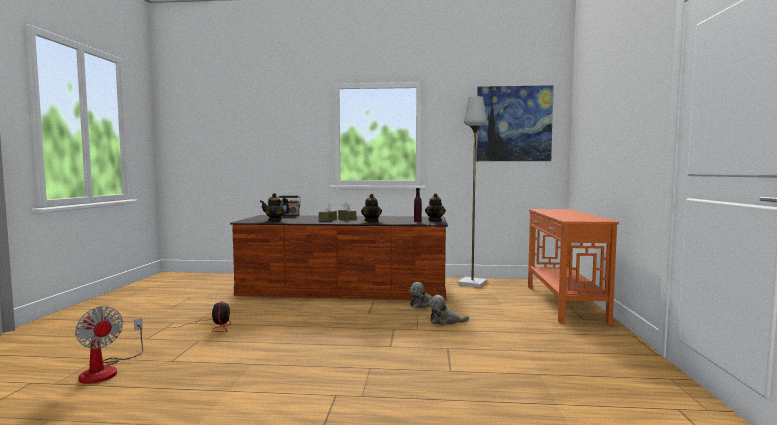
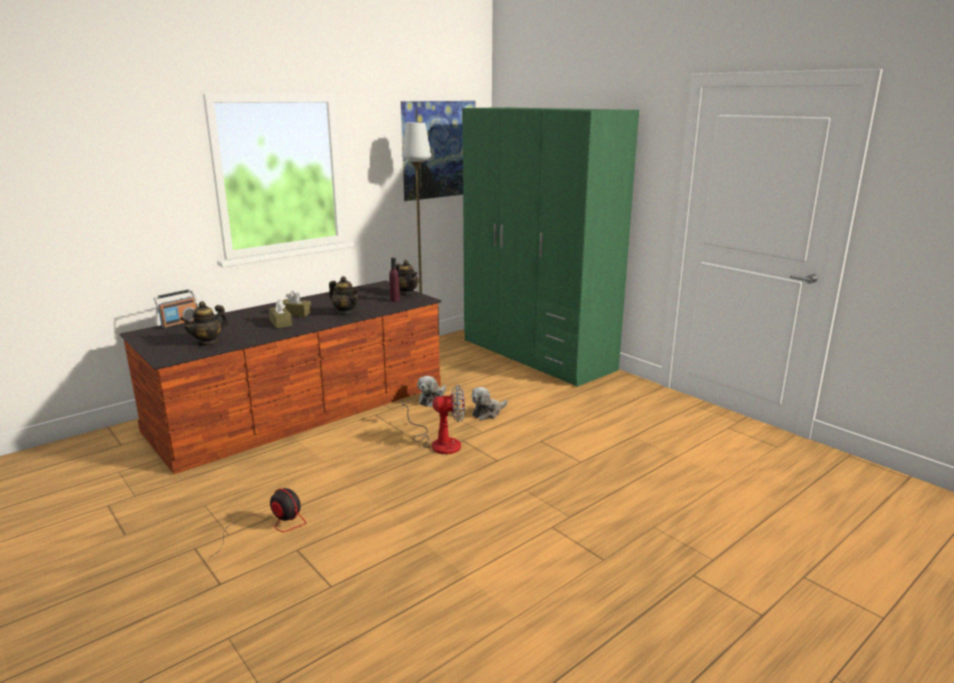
camera: 45 degrees left, 15 degrees up
fan [75,306,143,384] -> fan moved to [402,385,465,454]
orange console table [528,209,619,325] -> green wardrobe [463,107,639,387]

